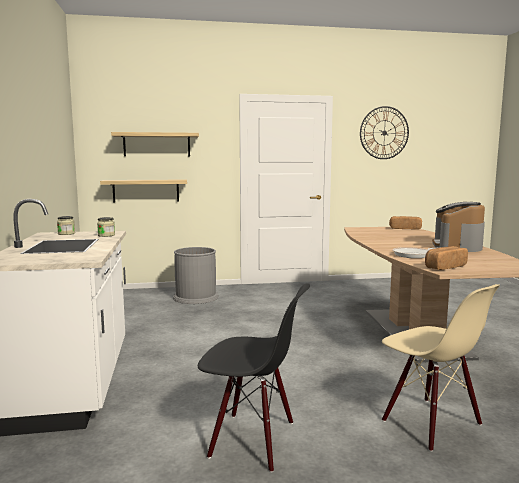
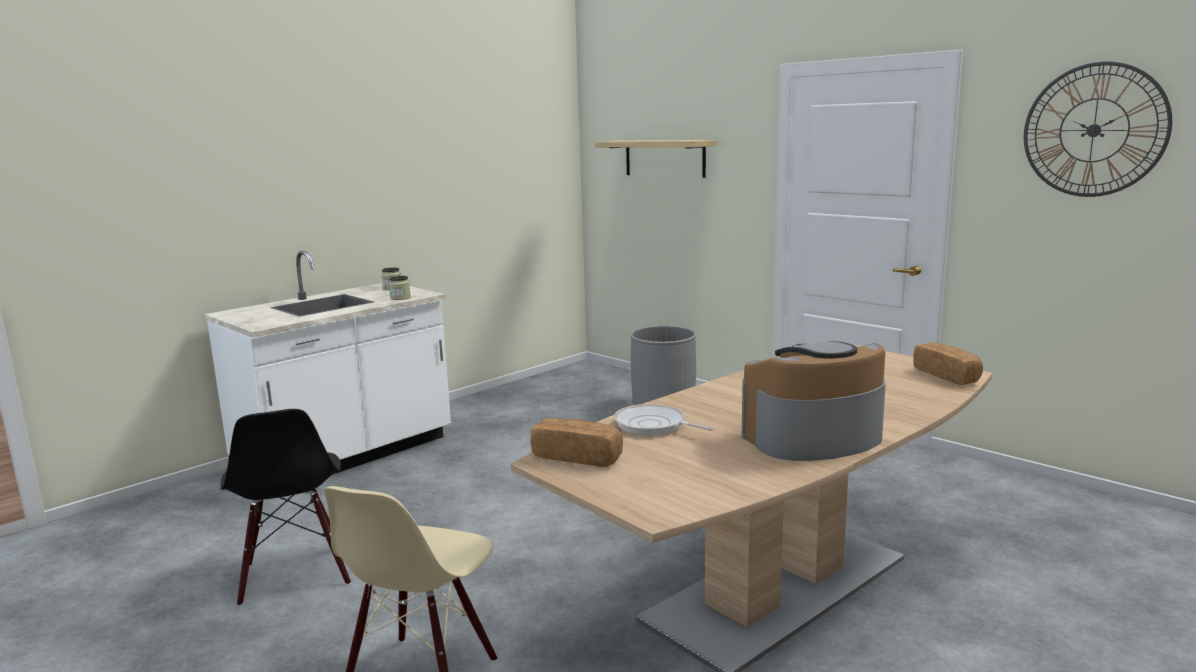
camera: 55 degrees right, 5 degrees up
shelf [100,180,187,202] -> none

